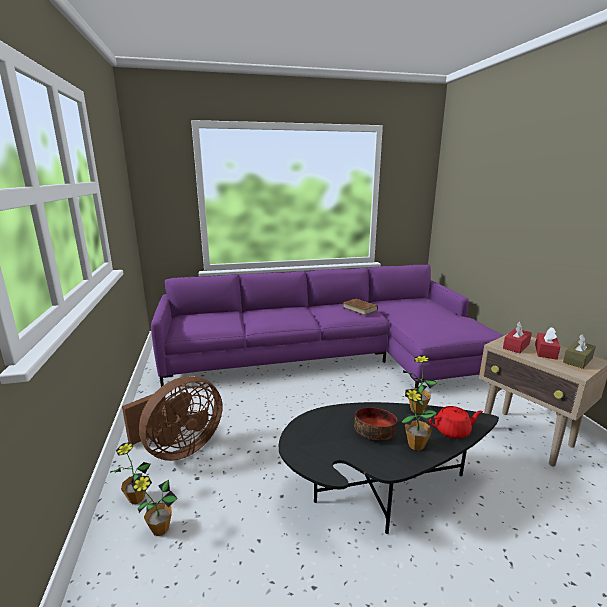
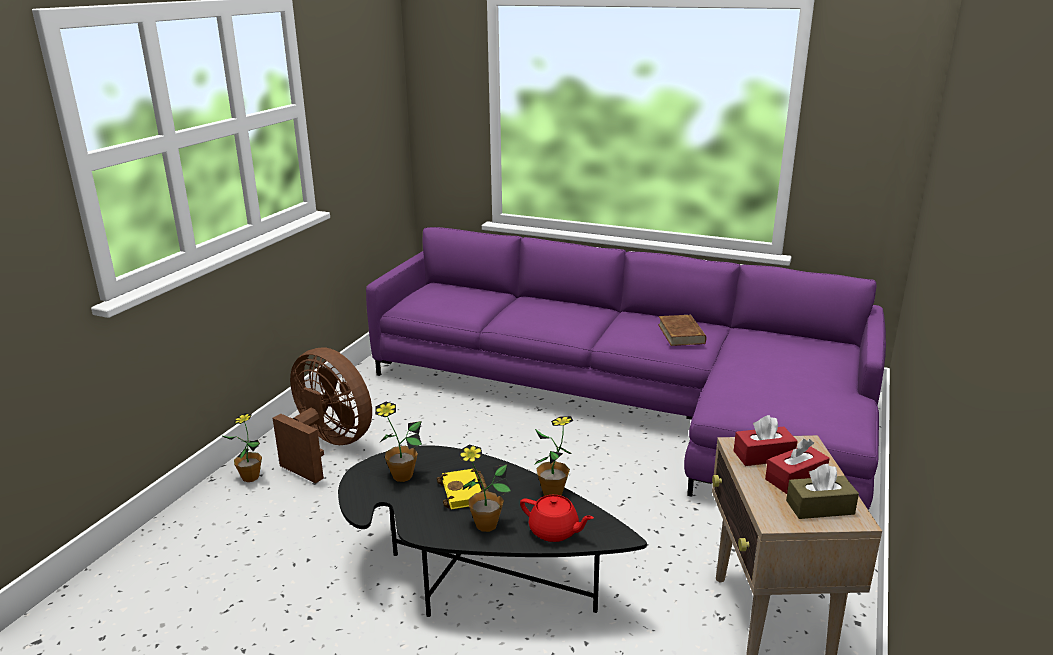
camera: 35 degrees right, 5 degrees up
brown fan [122,376,222,461] -> brown fan turned 135 degrees counterclockwise [273,348,372,483]
potted plant [131,476,178,536] -> potted plant moved to [375,402,422,482]
bowl [354,407,397,440] -> yellow book [437,469,488,509]

